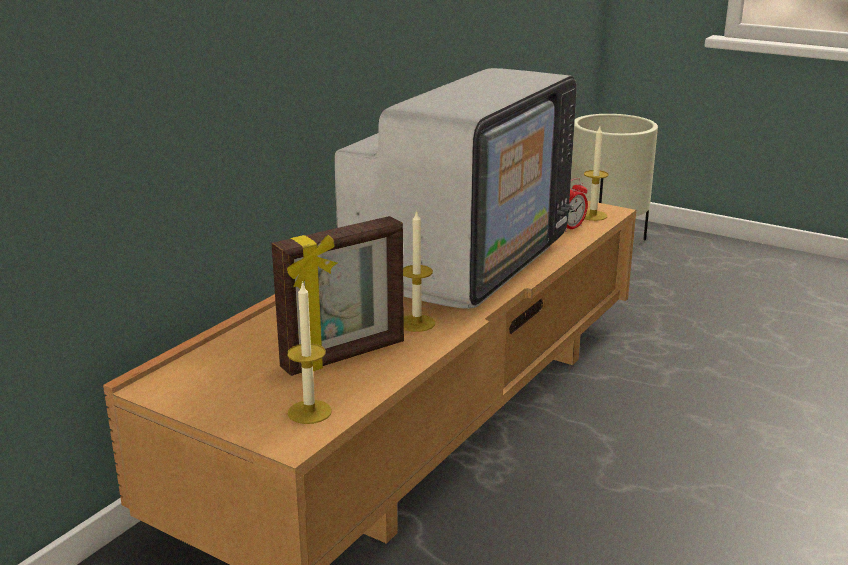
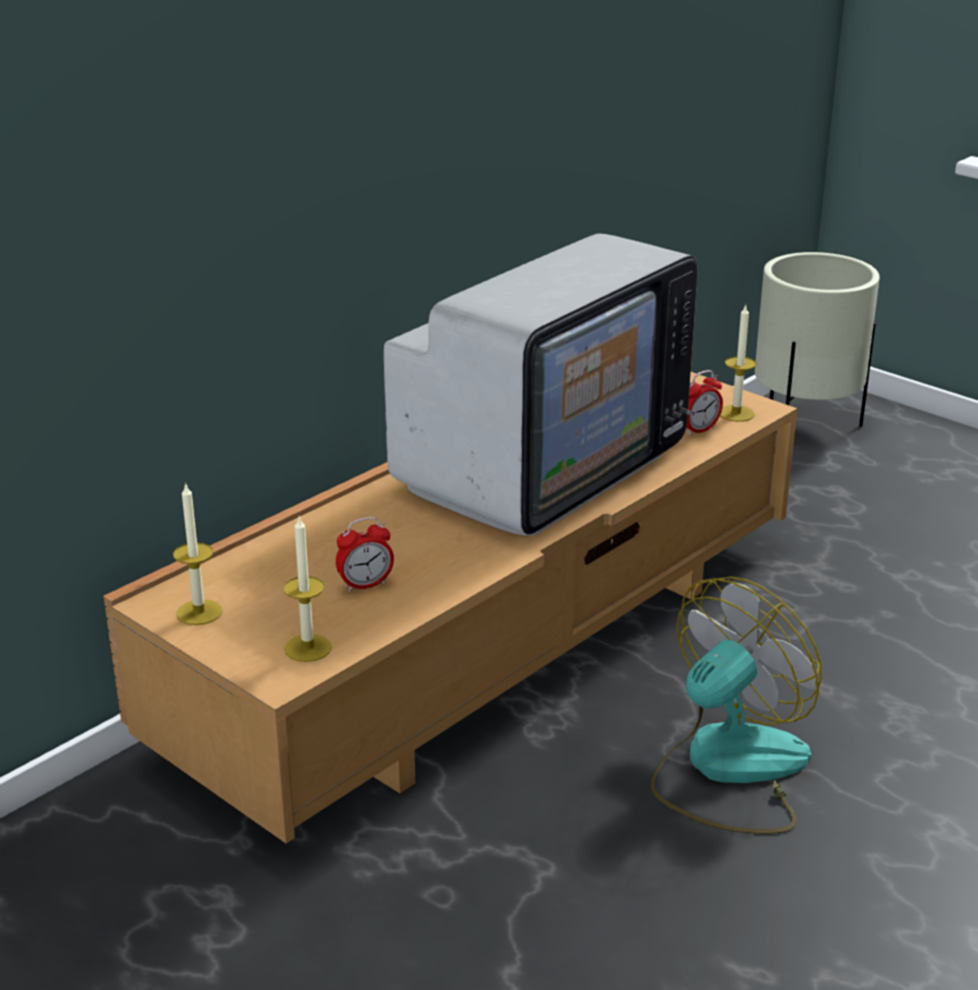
camera: 10 degrees right, 5 degrees up
picture frame [272,216,404,376] -> alarm clock [336,517,394,592]
candle [403,210,435,332] -> candle moved to [173,482,222,625]
none -> fan [651,577,822,834]

